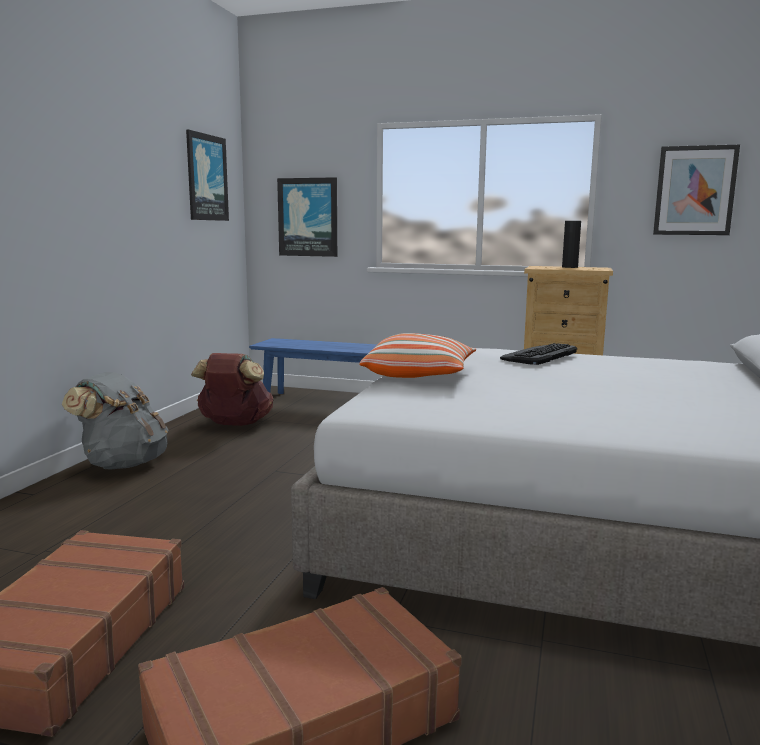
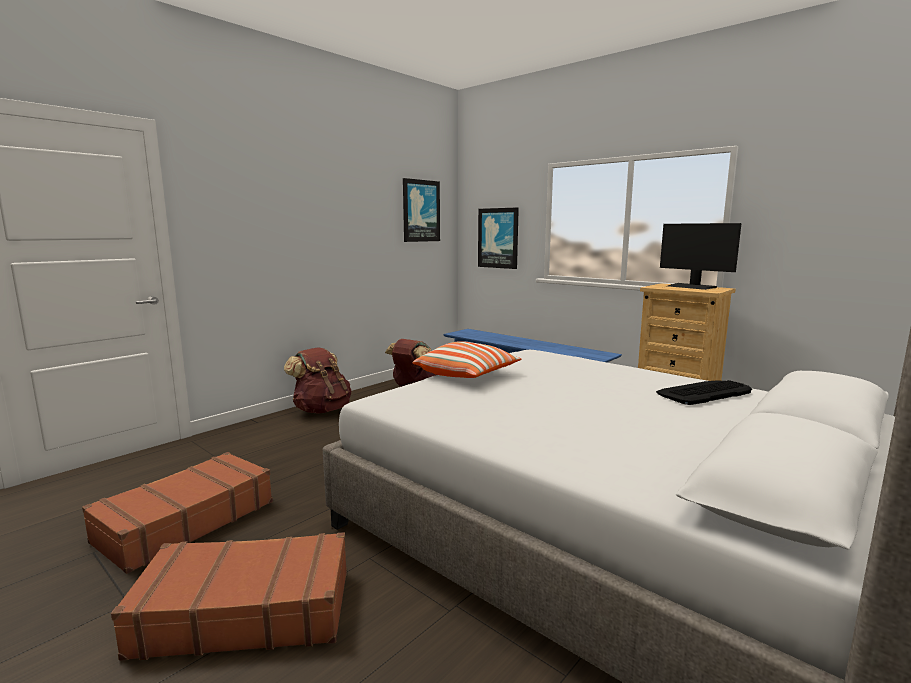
camera: 25 degrees right, 0 degrees up
grey backpack [62,372,169,469] -> brown backpack [284,347,351,414]
keyboard [500,343,577,365] -> keyboard moved to [656,380,752,405]
black vase [562,221,581,268] -> monitor [660,223,742,290]
picture [653,145,740,235] -> none

